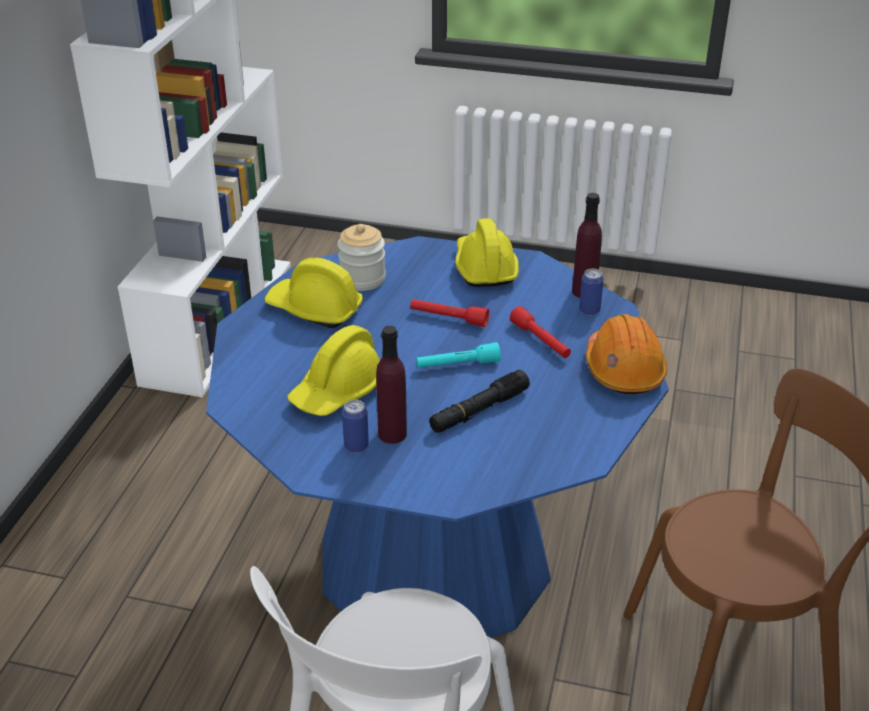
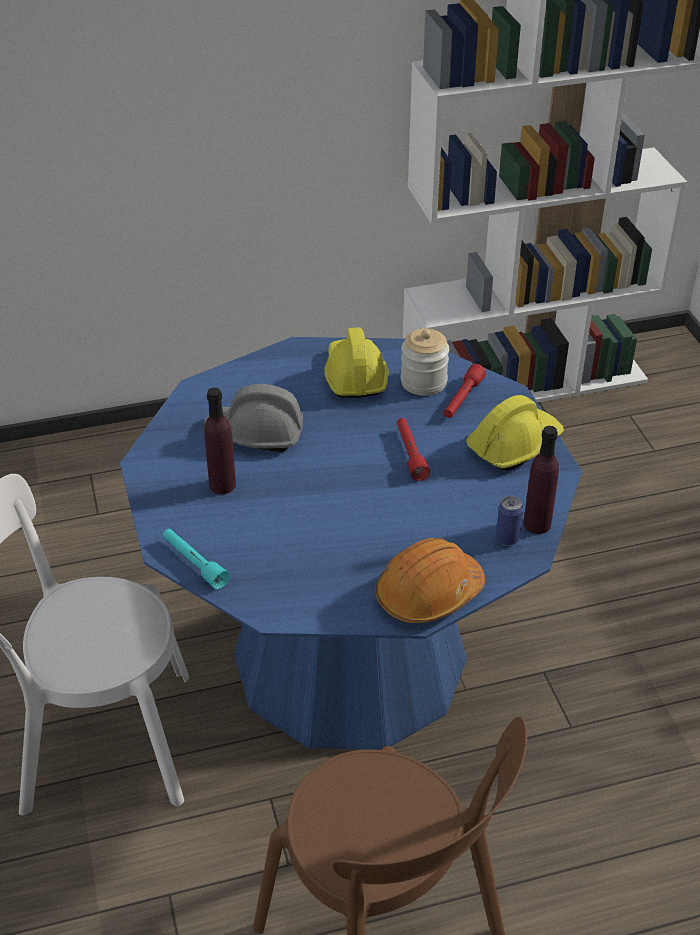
camera: 60 degrees right, 5 degrees up
yellow hard hat [287,325,380,416] -> grey hard hat [204,384,303,452]
can [342,400,369,453] -> none
turquoise flashlight [416,342,501,368] -> turquoise flashlight moved to [163,529,230,589]
black flashlight [429,370,530,433] -> none
red flashlight [510,306,571,358] -> red flashlight moved to [444,364,486,418]

